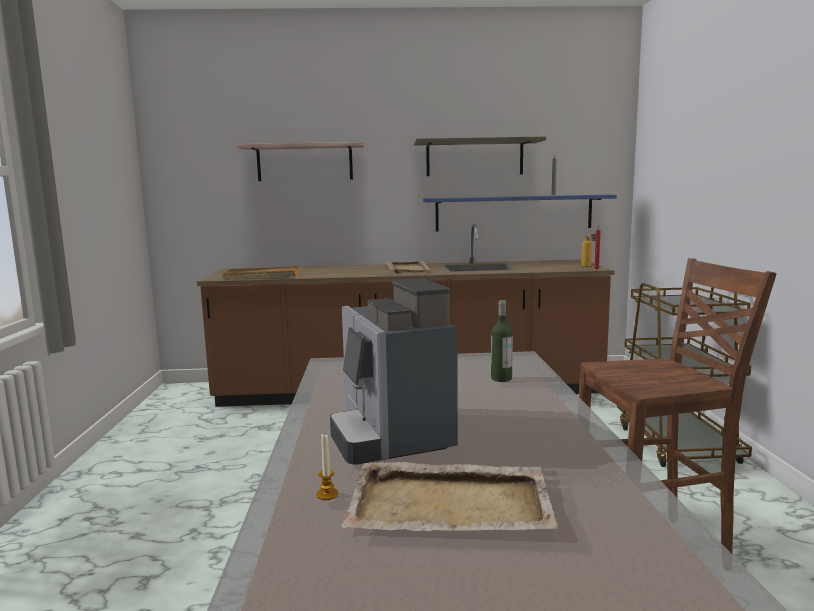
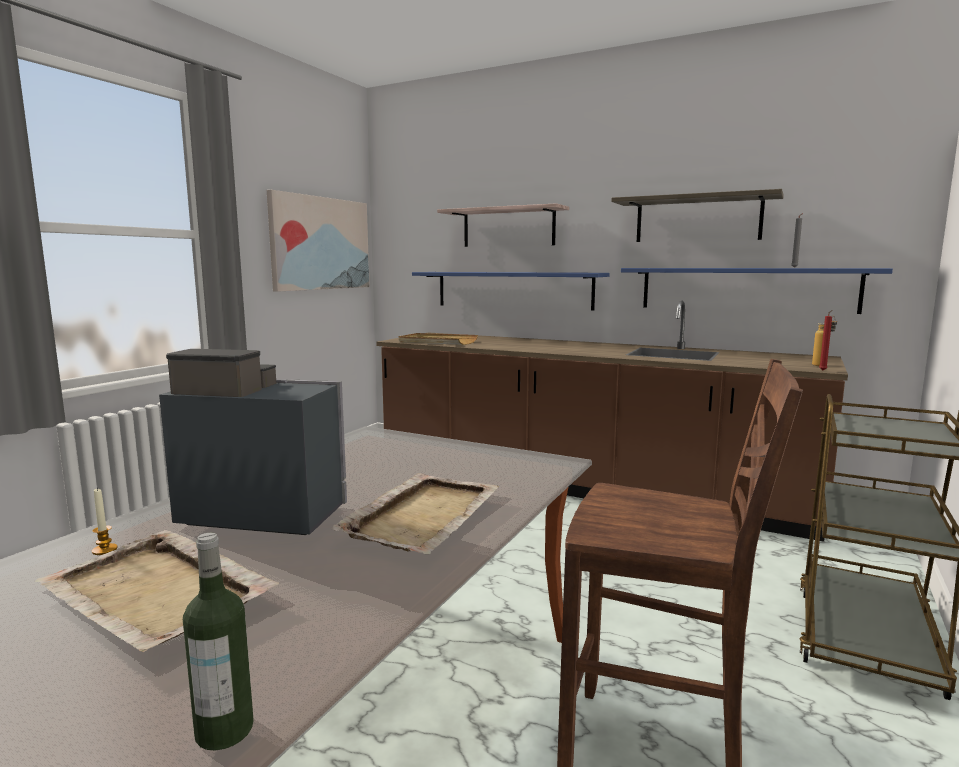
camera: 30 degrees right, 0 degrees up
coffee machine [330,279,458,465] -> coffee machine turned 90 degrees clockwise [159,349,347,535]
beige tray [385,261,431,273] -> beige tray moved to [330,473,499,554]
bottle [491,300,513,382] -> bottle moved to [183,533,254,751]
none -> picture [267,190,370,292]
none -> blue shelf [412,272,609,311]

